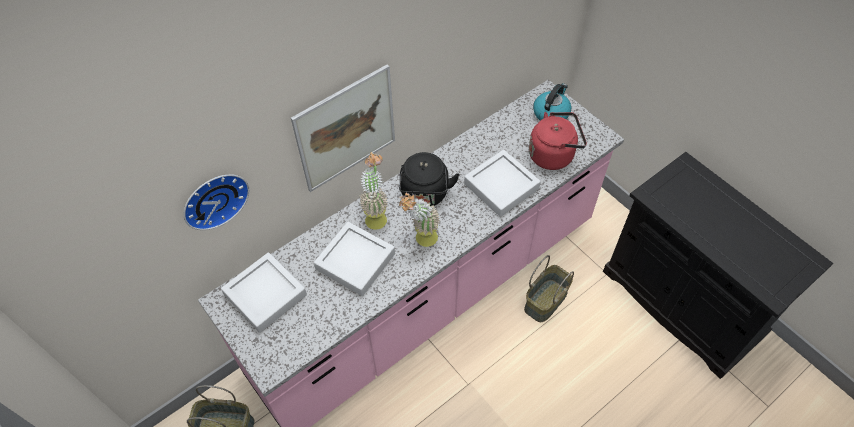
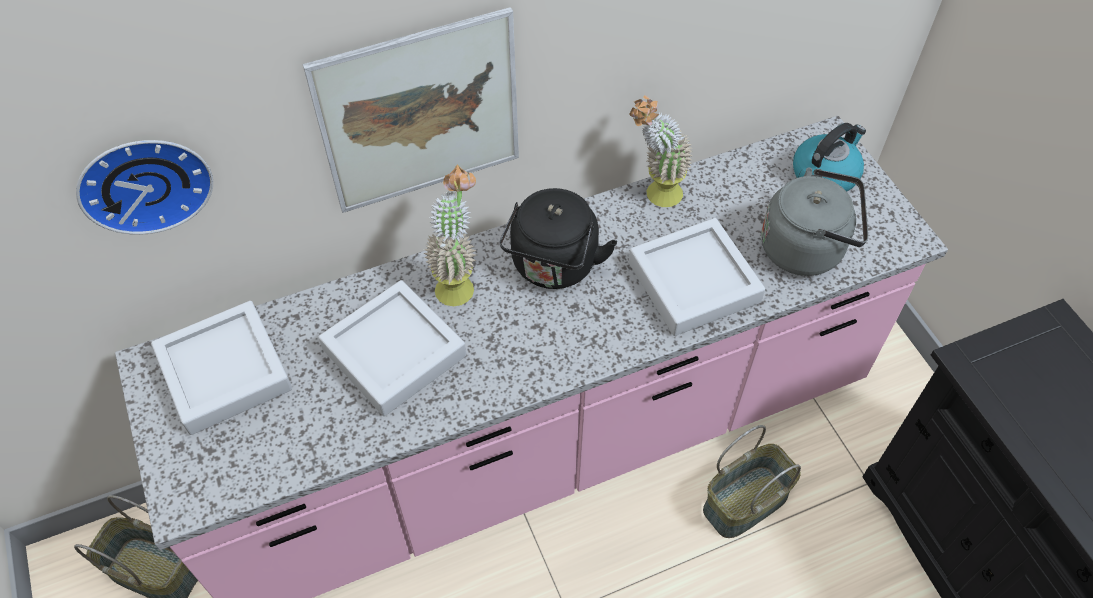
camera: 15 degrees right, 0 degrees up
potted plant [399,193,440,247] -> potted plant moved to [629,95,692,207]
red kettle [529,112,587,170] -> grey kettle [761,168,868,276]

